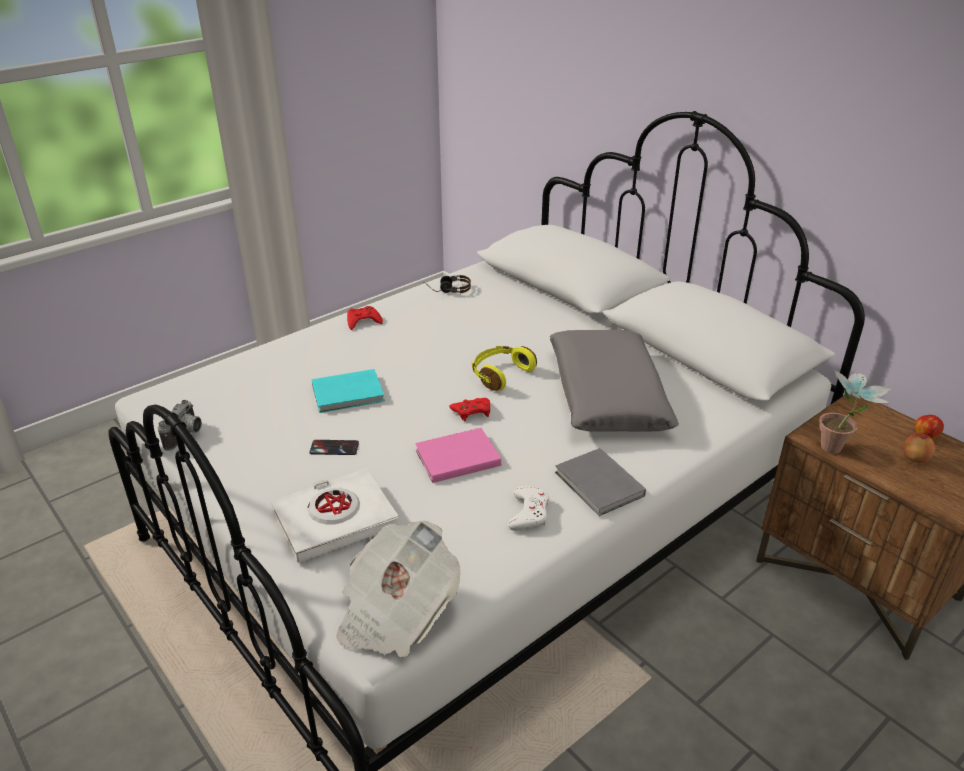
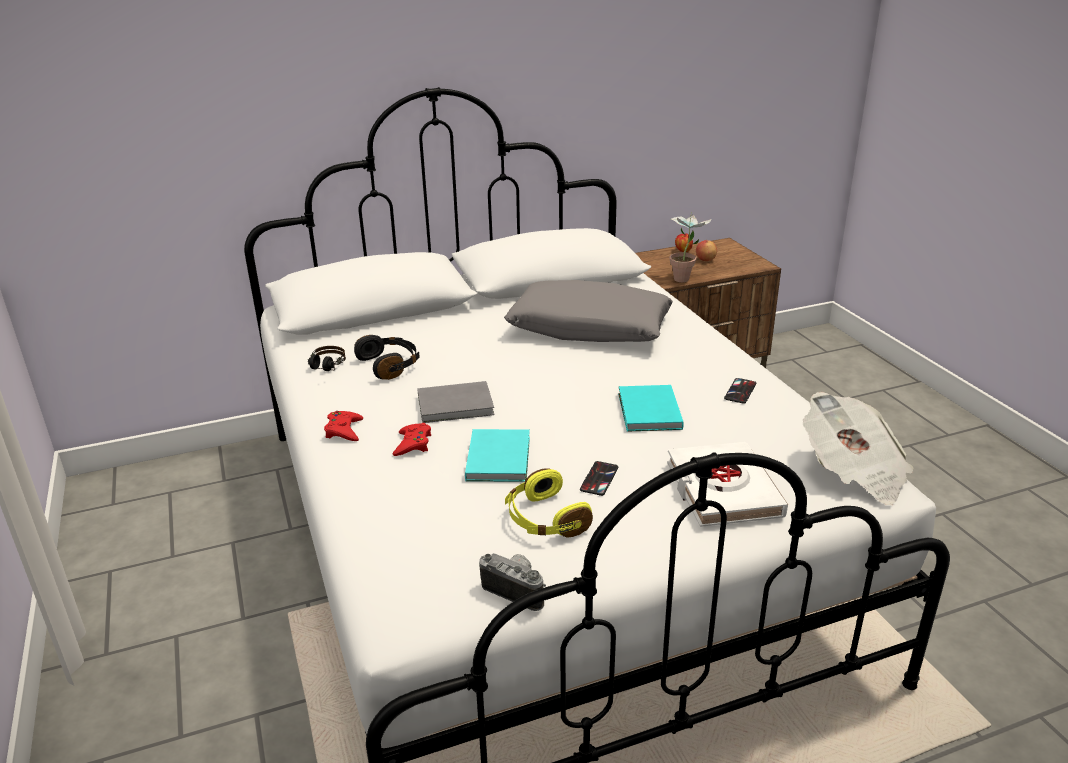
camera: 70 degrees left, 5 degrees down
pink book [415,428,501,483] -> turquoise book [618,385,684,432]
red game controller [449,398,490,422] -> red game controller moved to [392,423,431,456]
yellow headphones [471,346,537,391] -> yellow headphones moved to [505,468,593,537]
white game controller [508,486,549,531] -> phone [724,378,756,404]
grey book [555,448,646,516] -> grey book moved to [417,381,495,423]
none -> black headphones [354,335,420,380]

